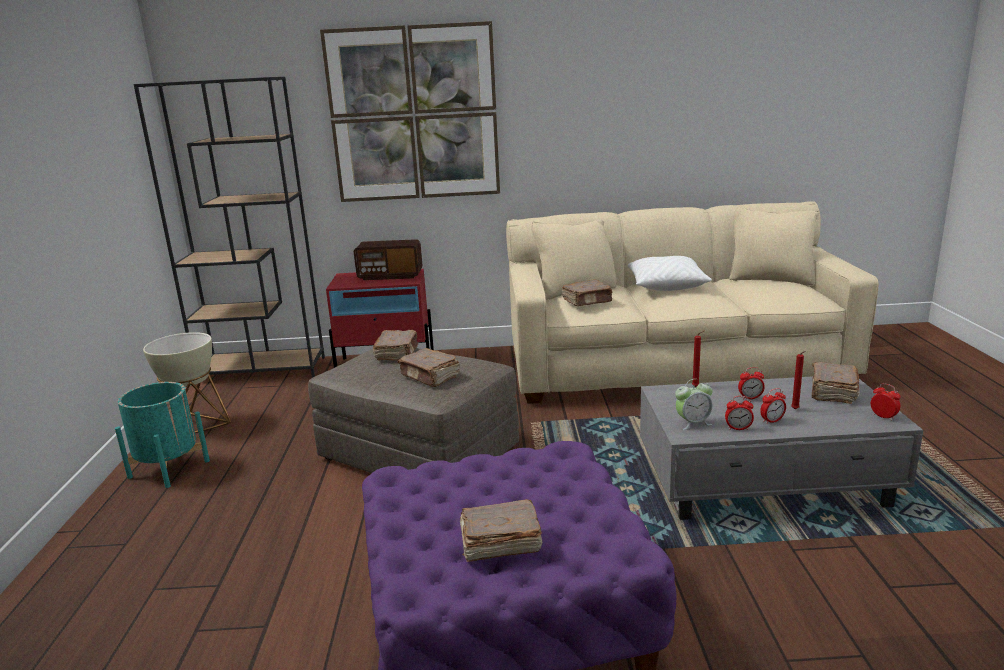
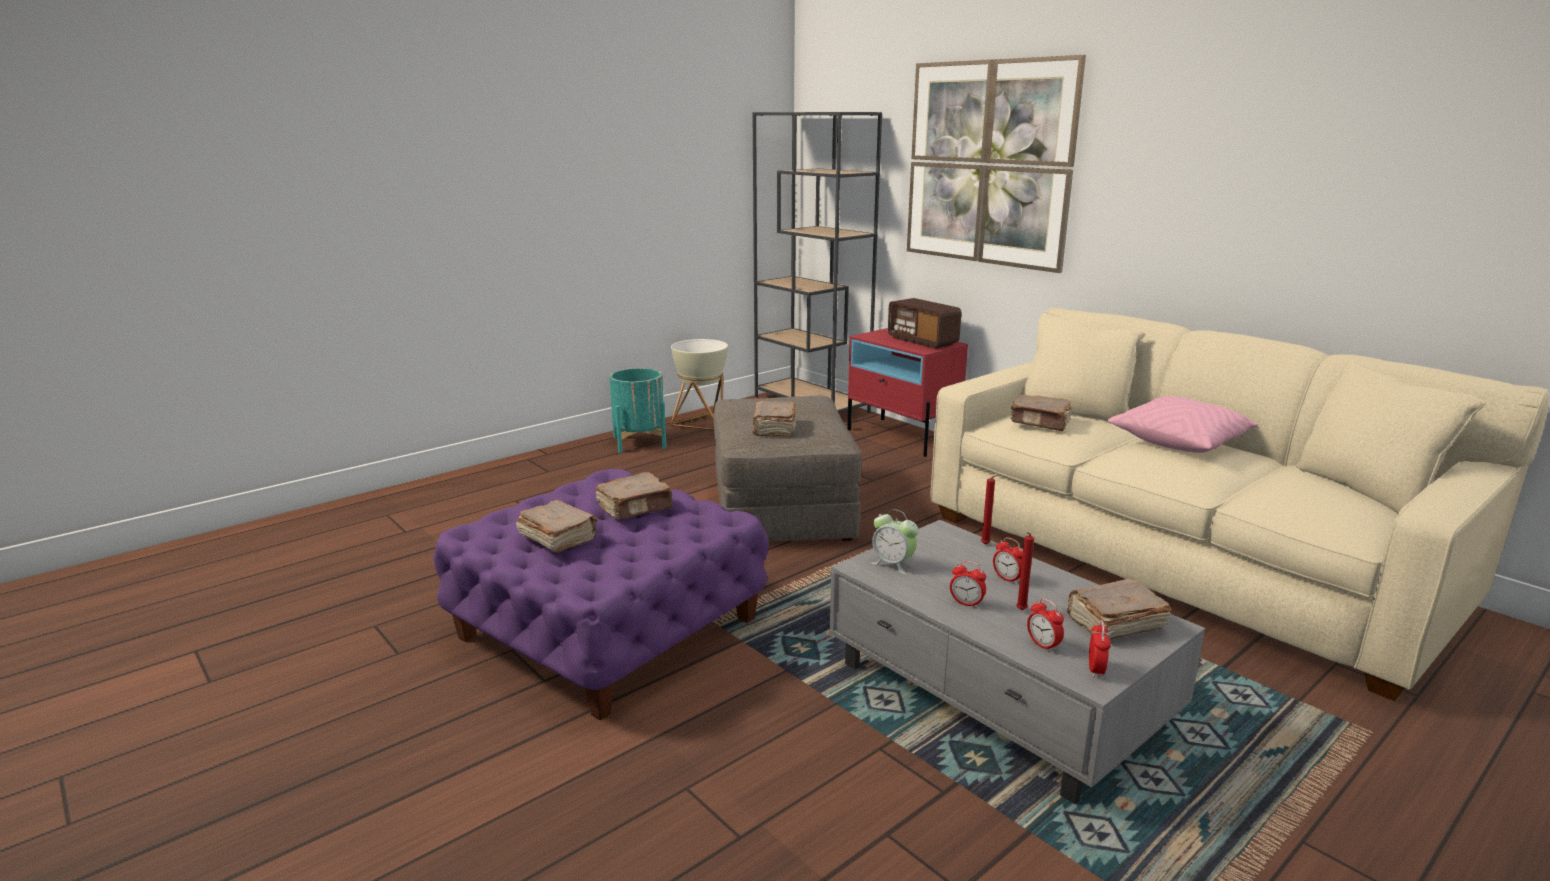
camera: 50 degrees right, 0 degrees up
brown book [373,330,418,361] -> brown book moved to [596,472,673,519]
white pillow [628,256,712,291] -> pink pillow [1107,396,1258,453]
alarm clock [725,396,754,430] -> alarm clock moved to [1027,598,1064,652]

